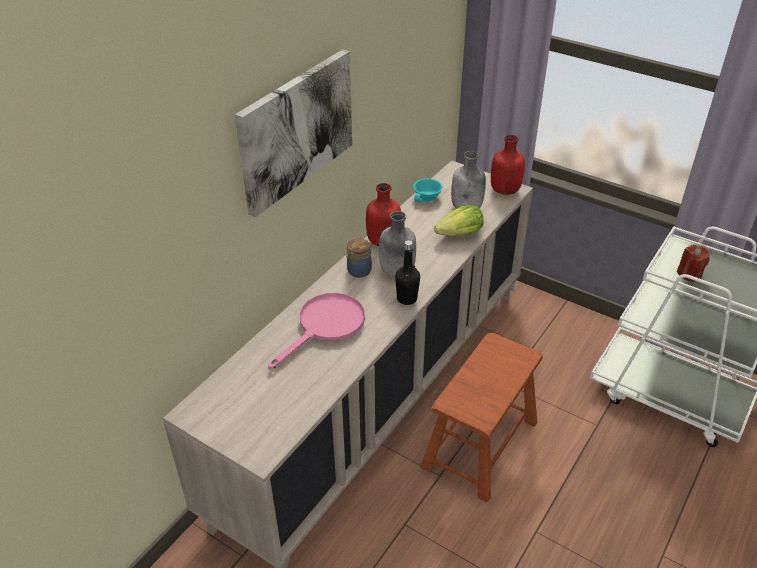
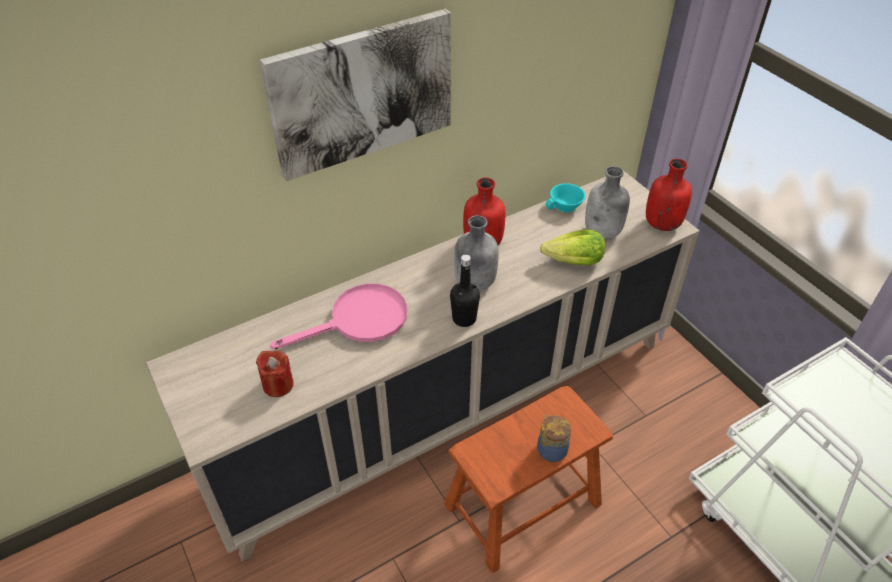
camera: 25 degrees right, 5 degrees up
jar [346,238,372,278] -> jar moved to [537,415,571,462]
red candle [677,244,710,281] -> red candle moved to [256,350,294,397]

